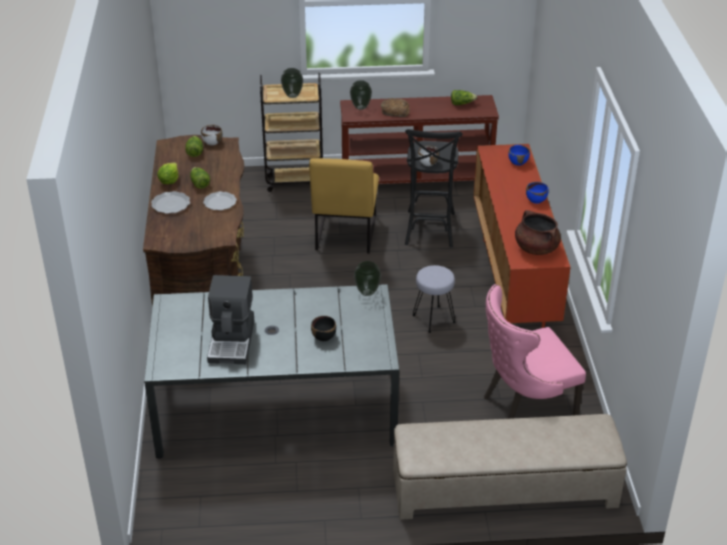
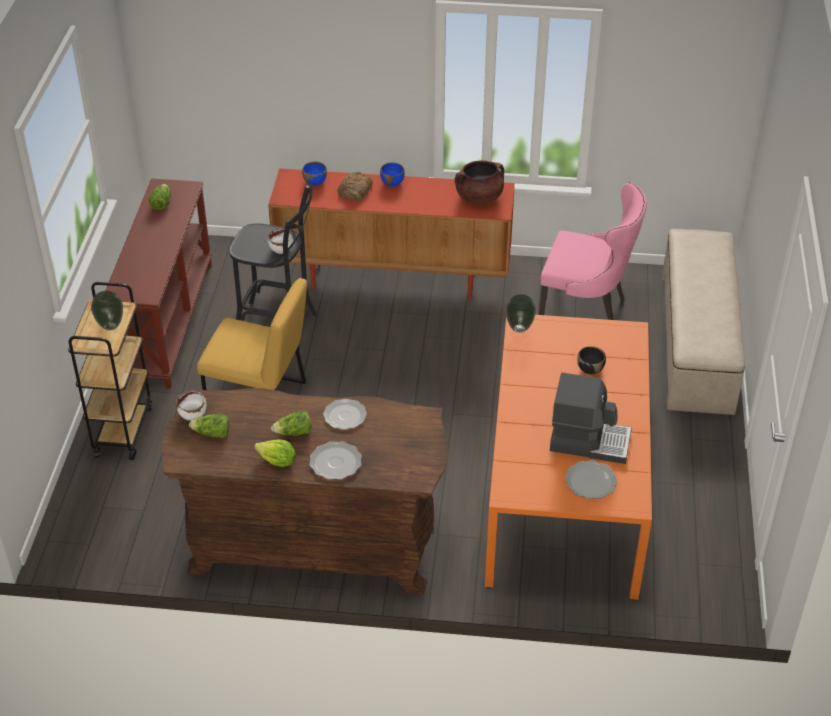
camera: 80 degrees left, 5 degrees up
grey dining table [144,284,399,458] -> orange dining table [485,315,652,600]
vase [350,80,372,110] -> none
bread [381,98,410,117] -> bread moved to [338,172,373,200]
grey stool [412,265,456,333] -> none
pink chair [484,284,586,419] -> pink chair turned 60 degrees counterclockwise [539,182,647,320]
none -> plate [565,460,618,499]

